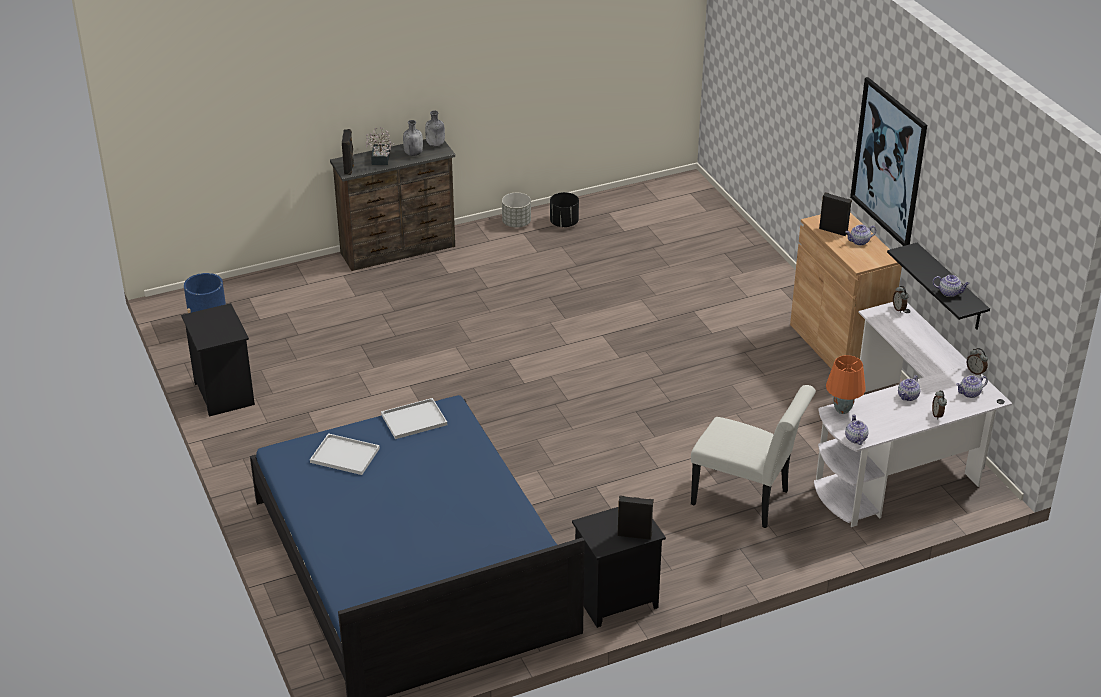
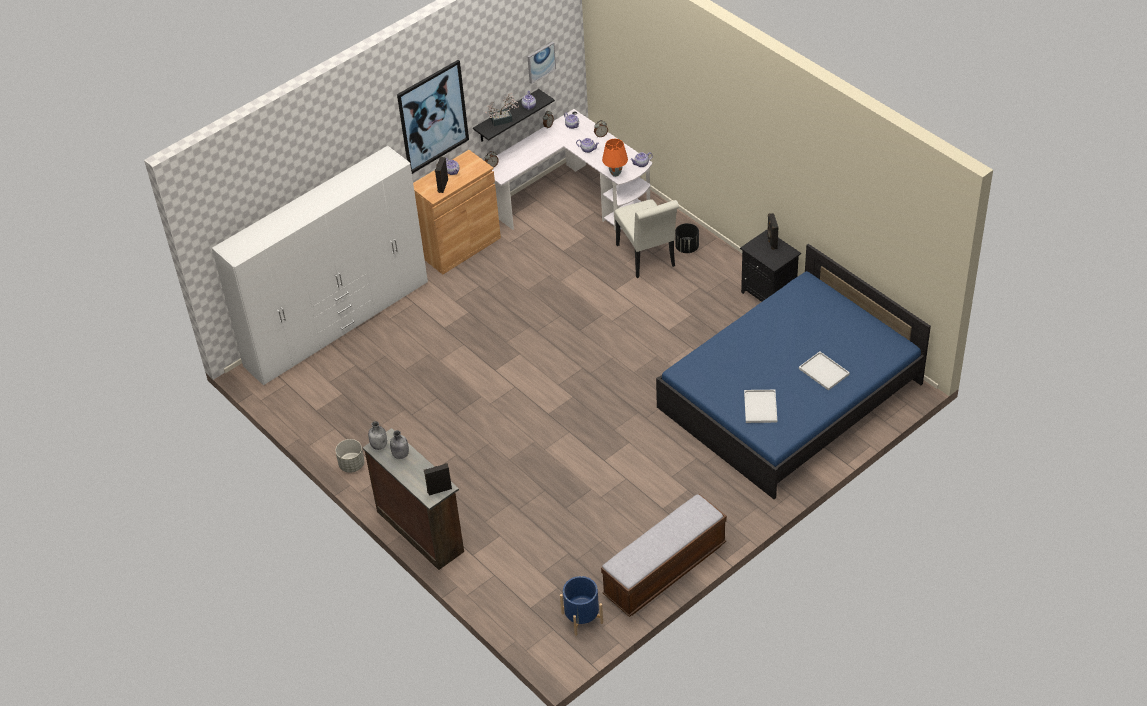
camera: 105 degrees left, 10 degrees up
black nightstand [181,303,255,417] -> bench [601,494,727,617]
potted plant [365,127,395,165] -> potted plant moved to [485,93,519,126]
white tray [381,398,447,439] -> white tray moved to [799,351,850,390]
black planter [550,192,579,227] -> black planter moved to [675,223,699,253]
white chair [691,385,816,528] -> white chair turned 150 degrees clockwise [614,199,679,278]
none -> white wardrobe [212,146,428,385]
none -> picture [527,42,556,84]

